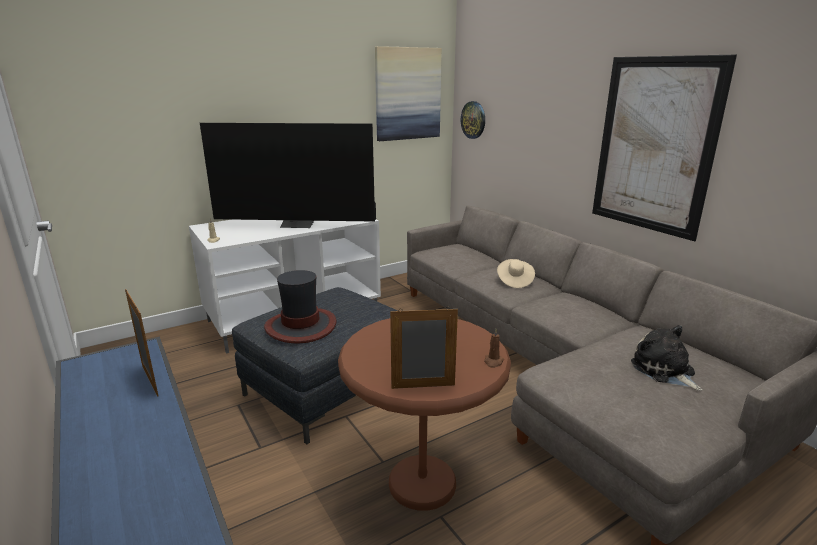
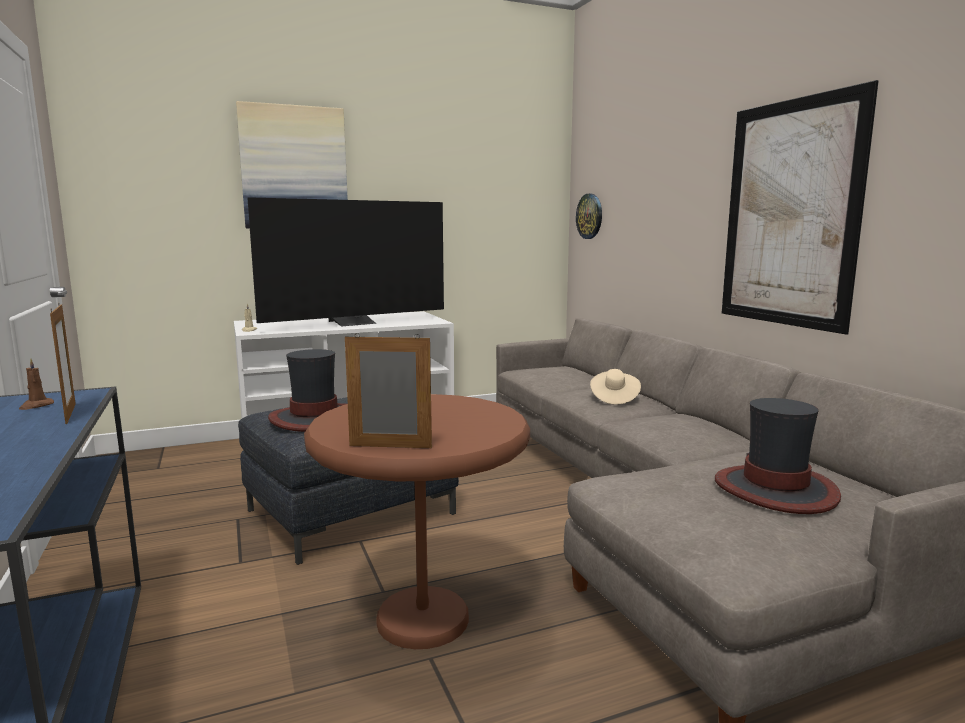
camera: 10 degrees right, 10 degrees down
television [200,123,376,228] -> television turned 45 degrees counterclockwise [248,197,444,327]
picture [375,46,442,141] -> picture moved to [236,101,348,228]
brown candle [484,329,504,368] -> brown candle moved to [19,358,54,410]
plush toy [631,325,703,391] -> hat [715,398,841,514]

